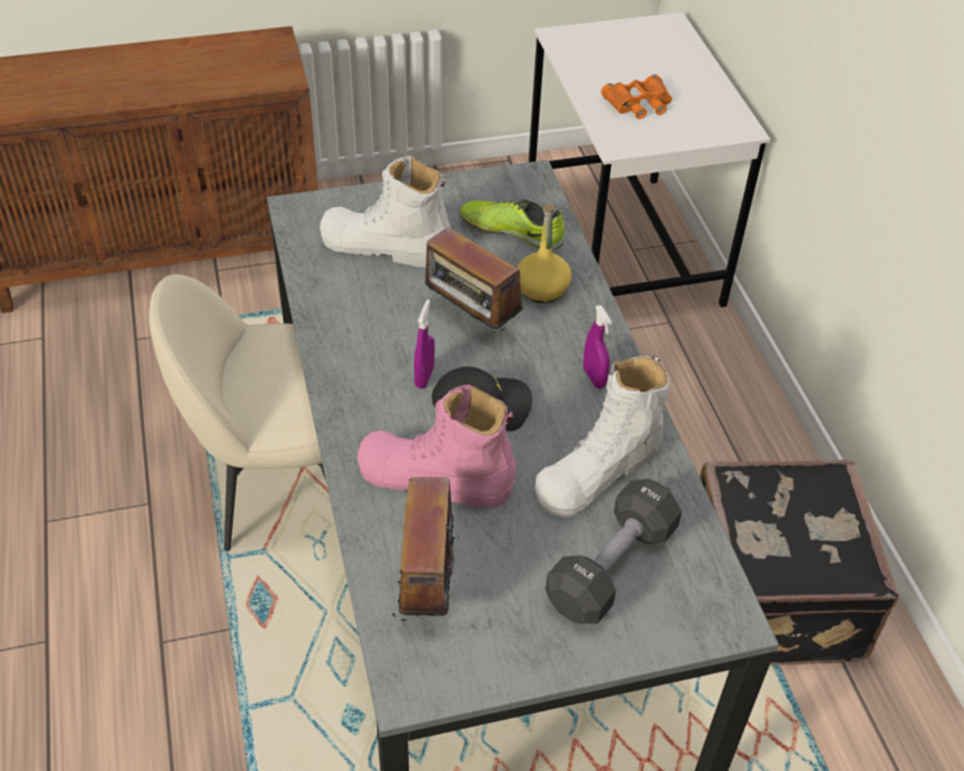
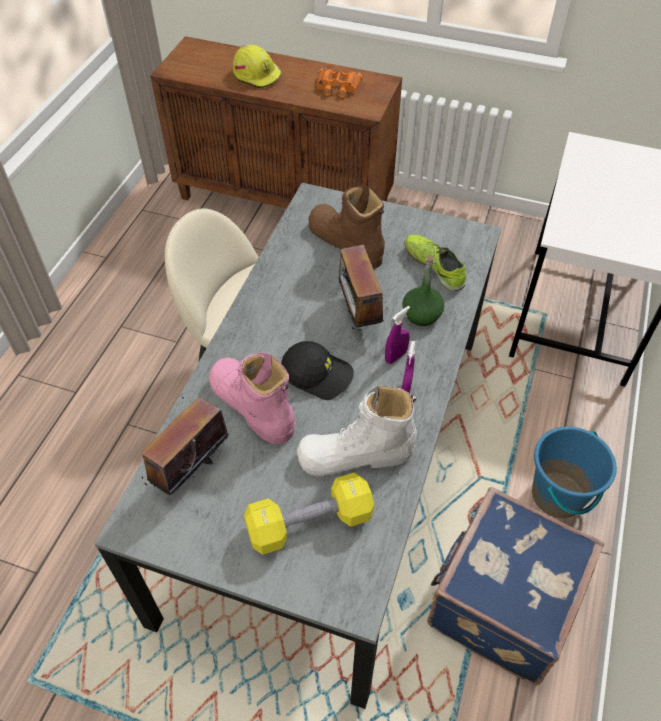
camera: 35 degrees right, 5 degrees up
white boot [320,156,451,267] -> brown boot [308,186,385,269]
purple spray bottle [414,300,435,389] -> purple spray bottle moved to [385,306,410,364]
yellow bottle [517,203,572,303] -> green bottle [402,255,445,326]
black dumbbell [545,478,682,624] -> yellow dumbbell [244,473,374,555]
orange binoculars [601,74,672,119] -> orange binoculars moved to [316,68,363,98]
black suitcase [699,459,899,665] -> blue suitcase [427,487,604,686]
none -> yellow hard hat [233,45,282,89]
none -> blue bucket [532,427,617,518]

